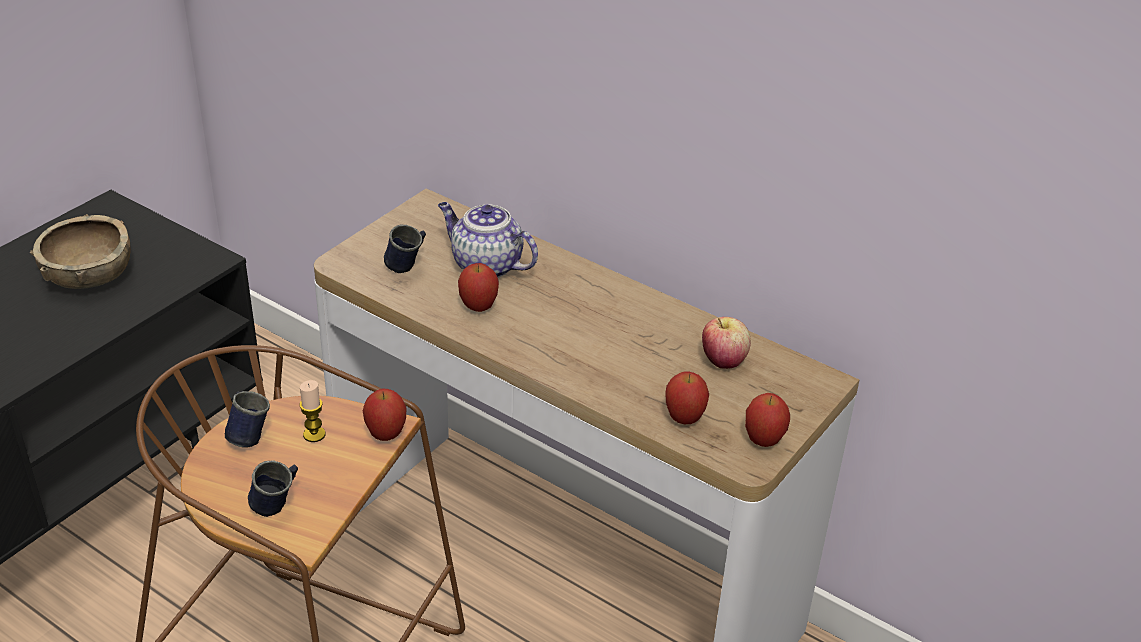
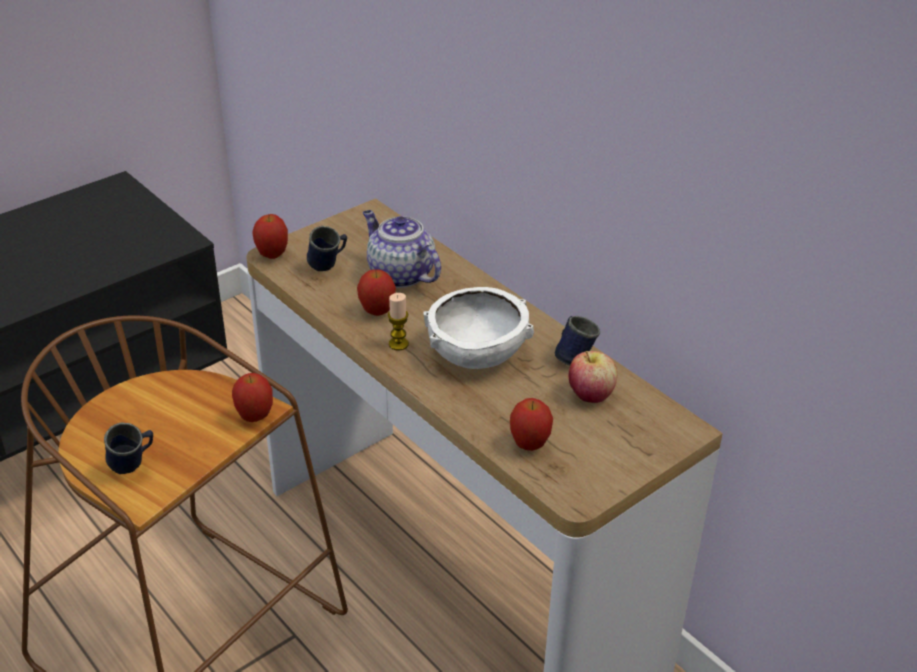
camera: 15 degrees right, 0 degrees up
brown bowl [30,214,131,289] -> none
blue mug [225,391,270,448] -> blue mug moved to [555,316,600,366]
candle [300,380,325,442] -> candle moved to [388,293,409,351]
apple [745,393,790,447] -> apple moved to [252,214,288,259]
none -> white bowl [423,287,534,369]

